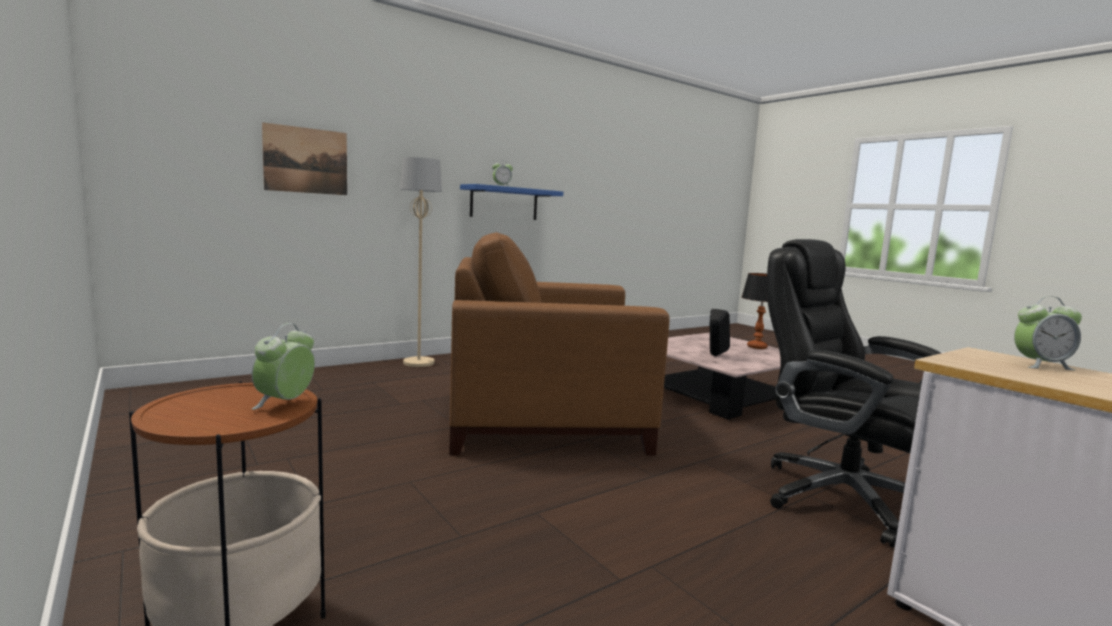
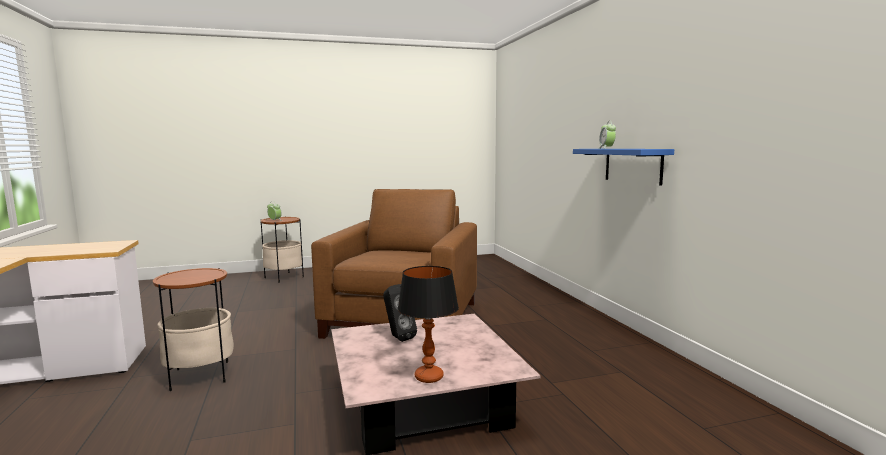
camera: 110 degrees right, 0 degrees up
picture [262,122,347,195] -> none
beige floor lamp [400,157,442,367] -> none
black office chair [767,239,941,548] -> side table [153,268,234,391]
alarm clock [1014,296,1082,370] -> none

